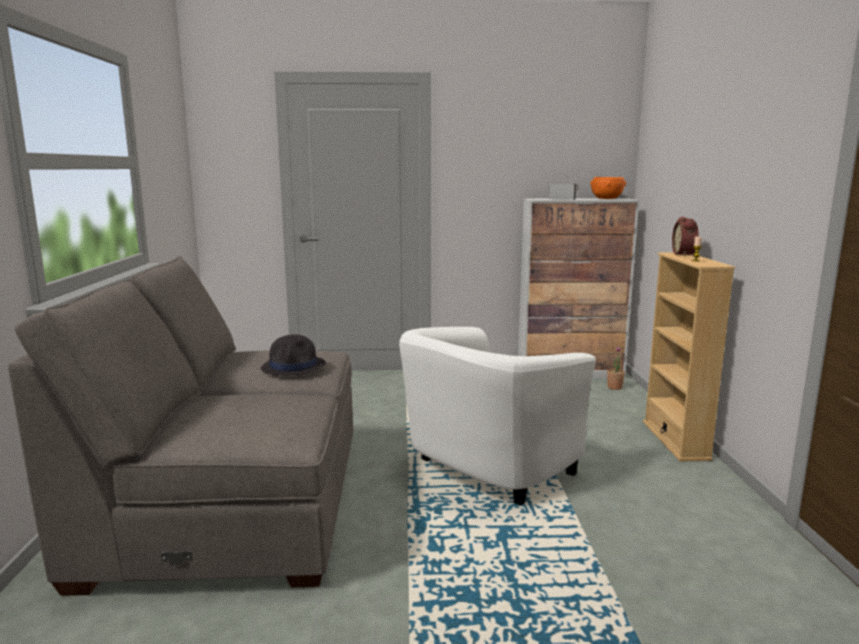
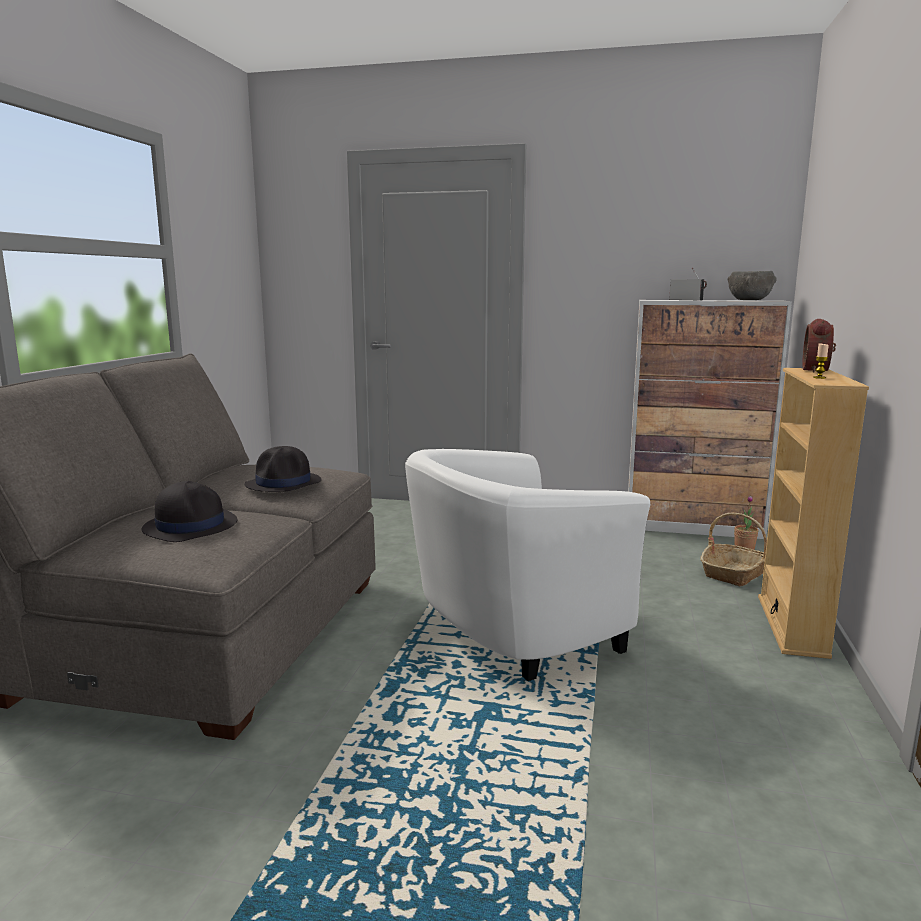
camera: 15 degrees right, 0 degrees up
orange bowl [590,177,626,199] -> grey bowl [727,271,777,300]
none -> black hat [142,481,237,542]
none -> basket [700,513,767,586]

